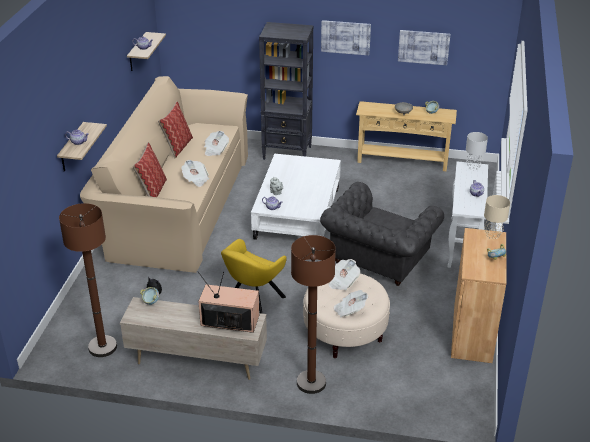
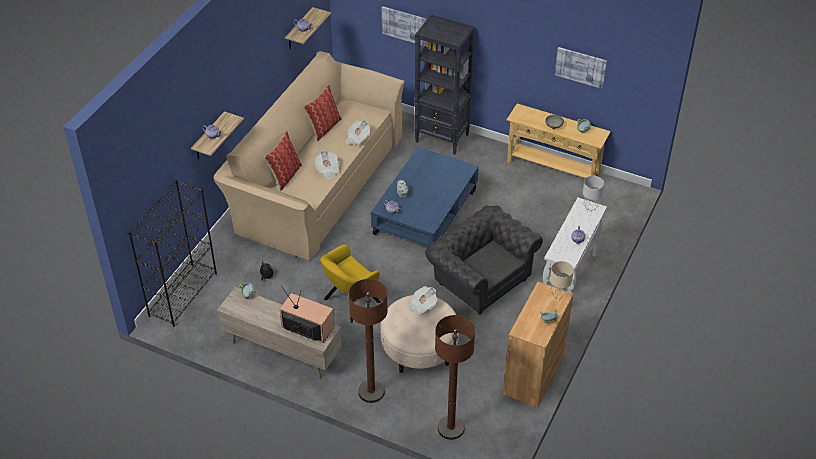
camera: 15 degrees right, 10 degrees up
brown floor lamp [59,203,117,357] -> brown floor lamp moved to [435,315,475,440]
white coffee table [251,154,341,240] -> blue coffee table [371,147,479,247]
grey armchair [320,182,444,286] -> grey armchair turned 90 degrees clockwise [425,205,543,315]
picture [321,20,371,55] -> picture moved to [382,6,426,46]
newspaper [333,290,368,317] -> none
none -> black bookcase [128,180,217,327]

